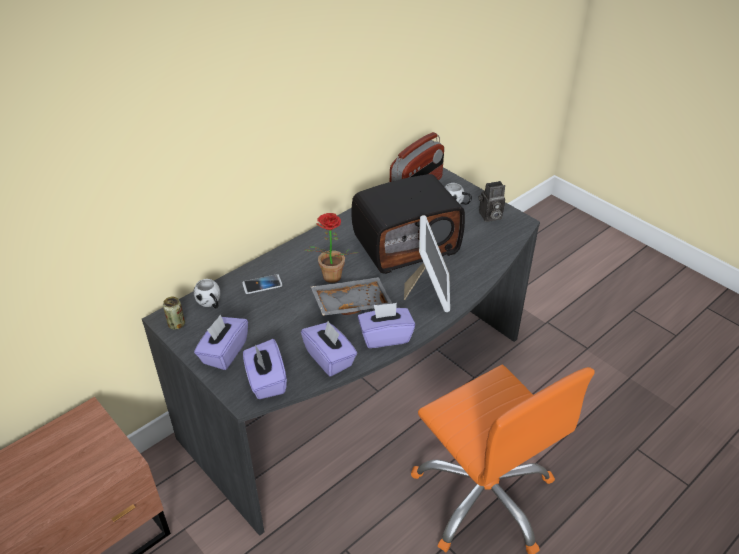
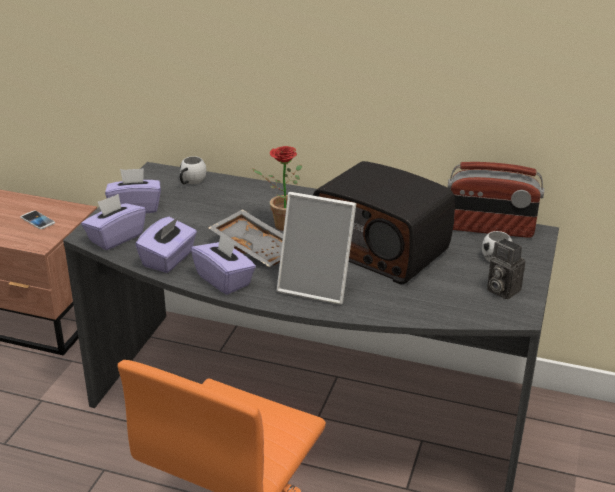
camera: 60 degrees right, 10 degrees down
can [163,296,185,330] -> none
phone [242,274,282,294] -> phone moved to [20,210,55,229]
picture frame [404,215,450,312] -> picture frame turned 45 degrees clockwise [277,192,356,305]

